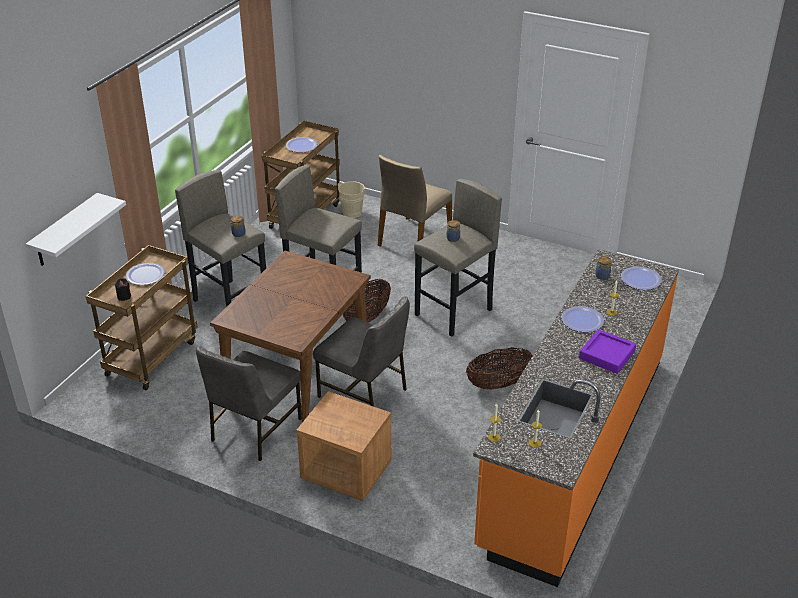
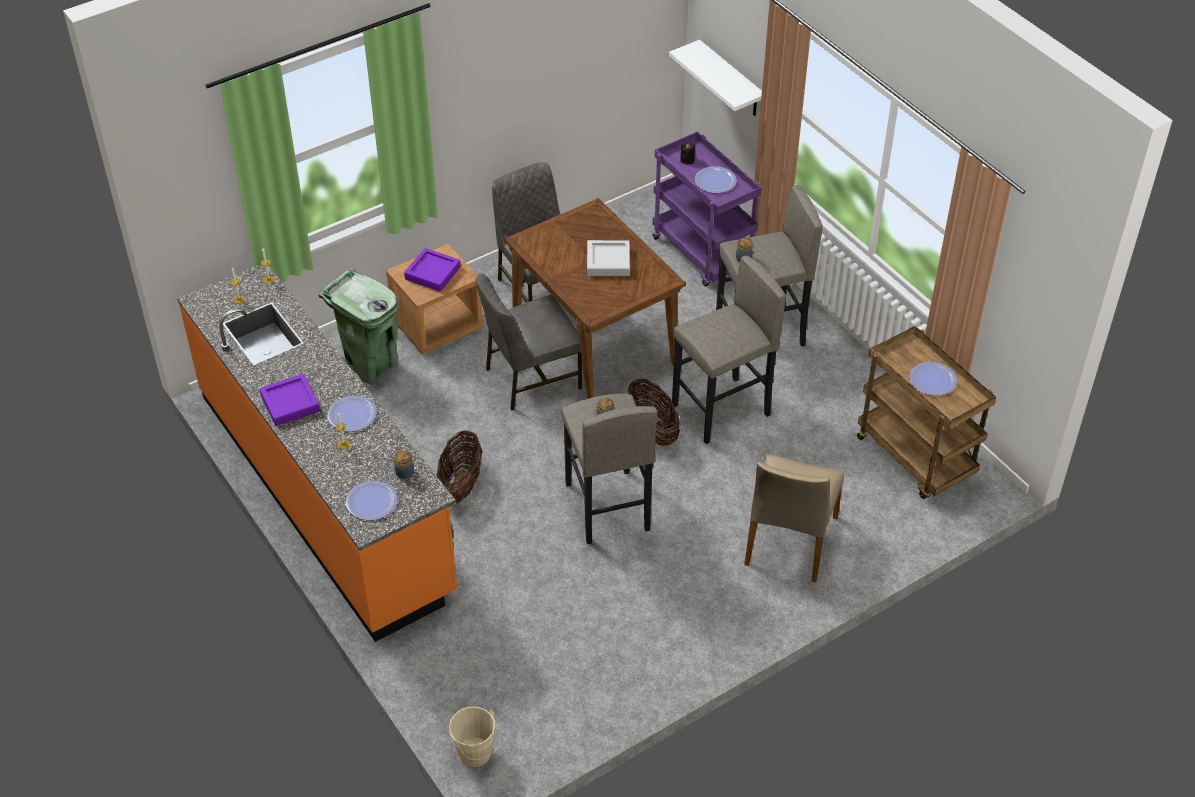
camera: 120 degrees right, 10 degrees up
brown cart [86,245,197,390] -> purple cart [653,132,761,286]
beige bucket [338,181,368,218] -> beige bucket moved to [449,706,501,767]
beige chair [378,155,452,246] -> beige chair turned 135 degrees counterclockwise [744,455,844,582]
none -> green trash can [318,268,399,384]
none -> purple tray [404,248,461,292]
none -> grey tray [587,240,630,276]

